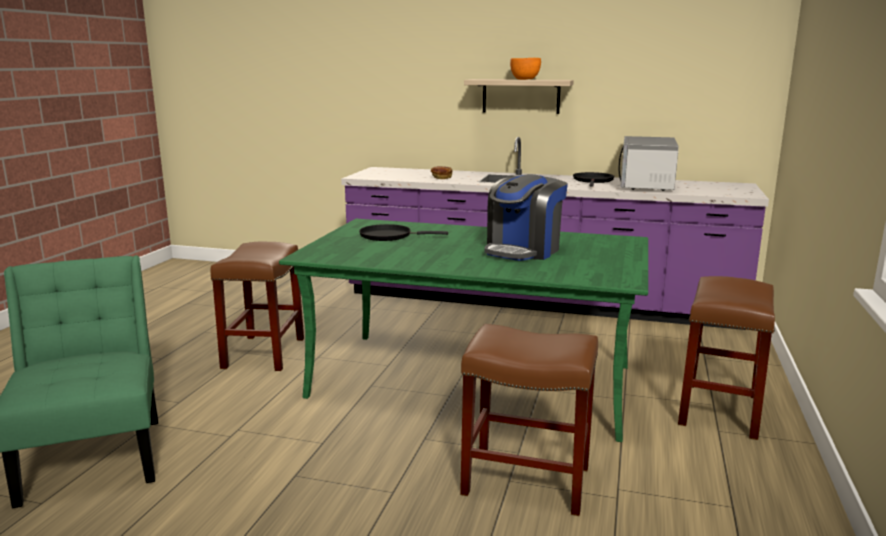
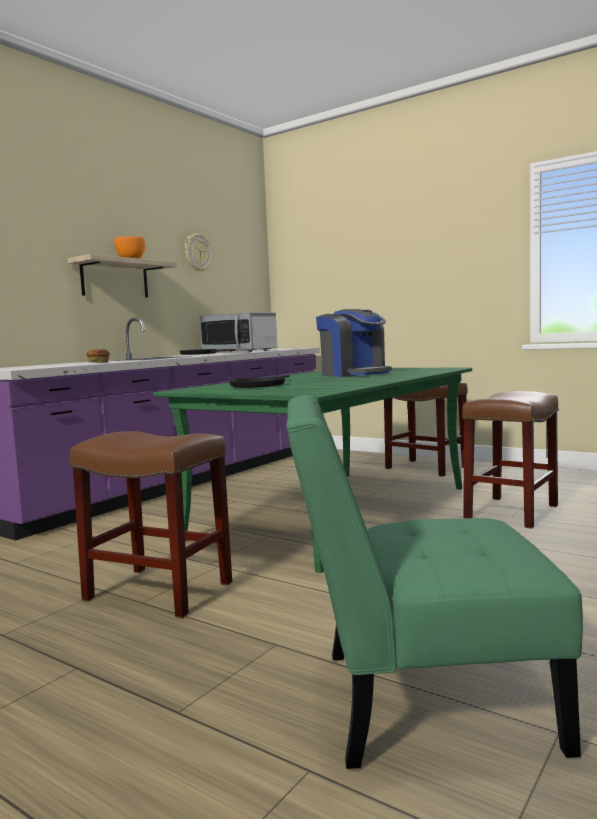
camera: 70 degrees left, 10 degrees down
none -> wall clock [185,234,212,272]

